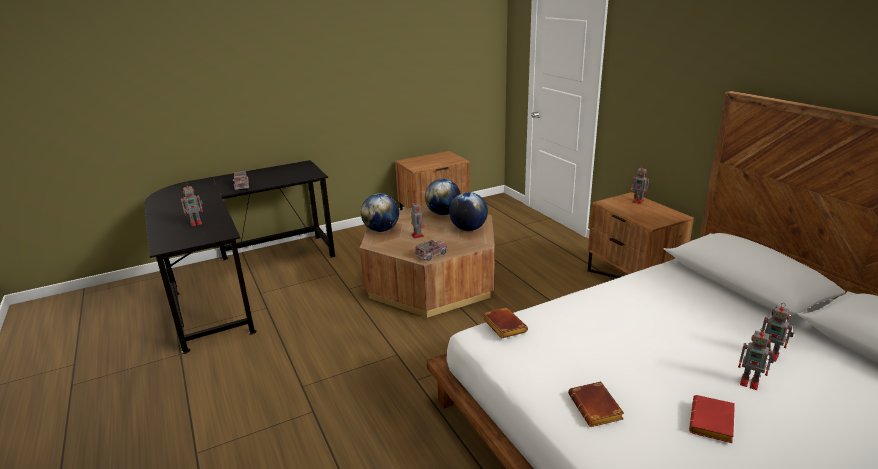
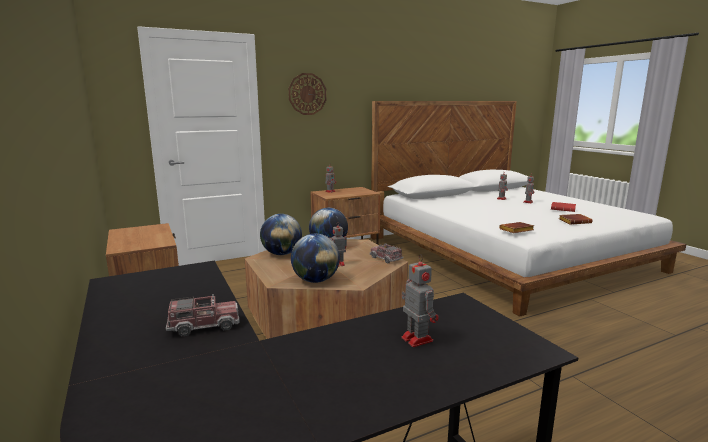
camera: 90 degrees left, 10 degrees down
none -> wall clock [288,73,327,115]

